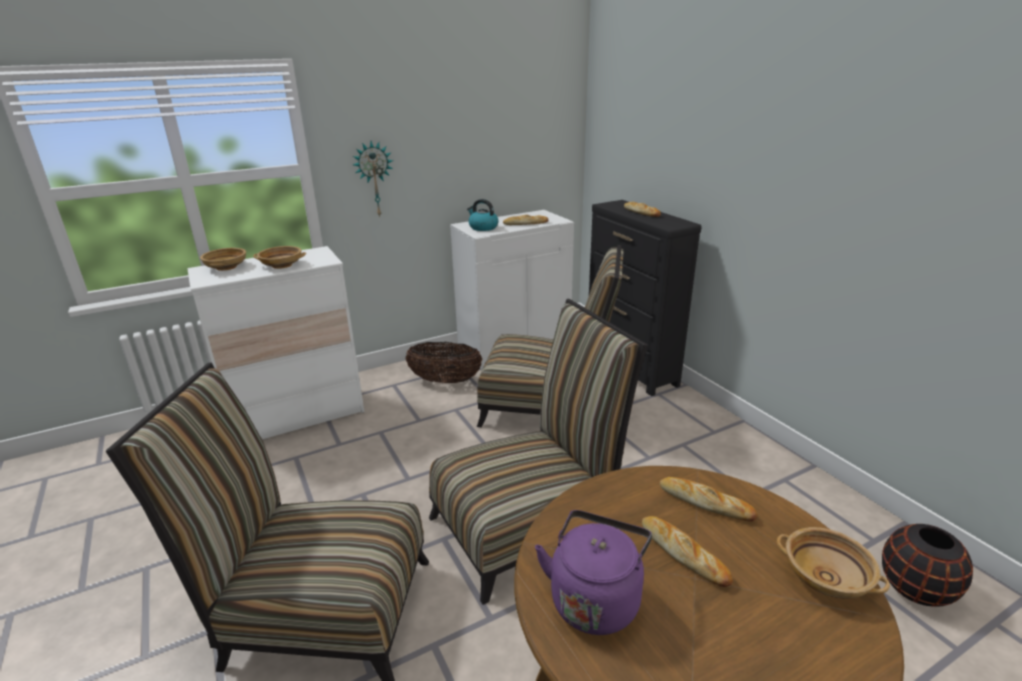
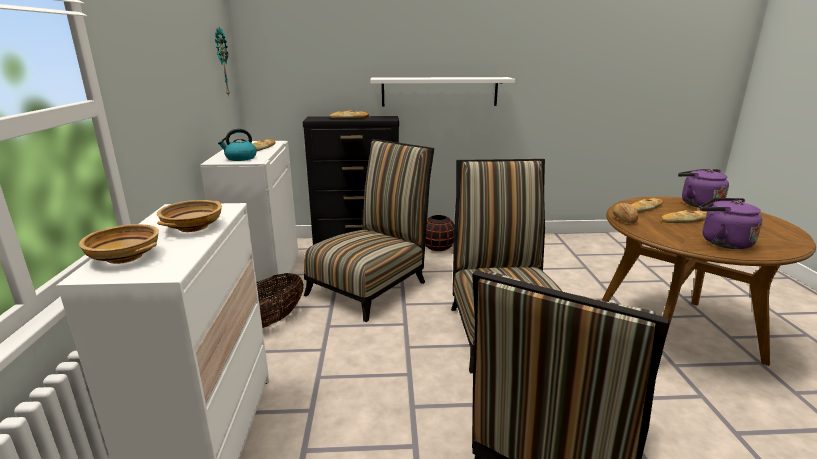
camera: 65 degrees left, 5 degrees down
wall clock [353,141,393,218] -> wall clock moved to [215,27,230,97]
beige bowl [777,527,890,599] -> purple kettle [678,169,729,208]
black vase [882,524,973,607] -> black vase moved to [425,215,454,251]
none -> white shelf [370,77,515,107]
none -> bread [613,203,639,224]

